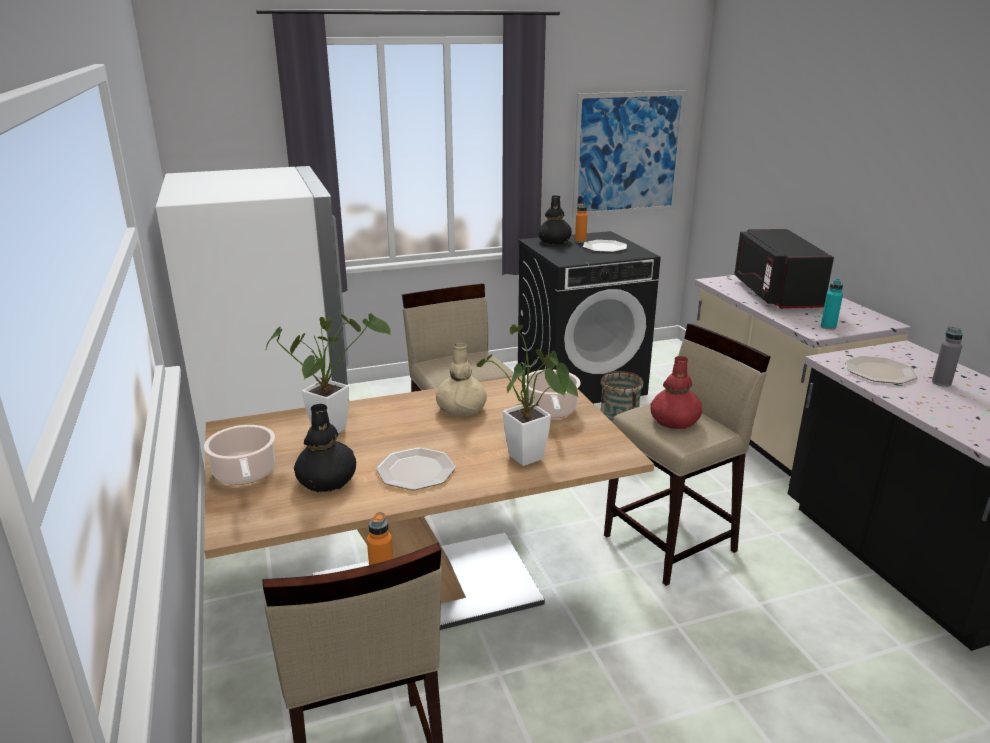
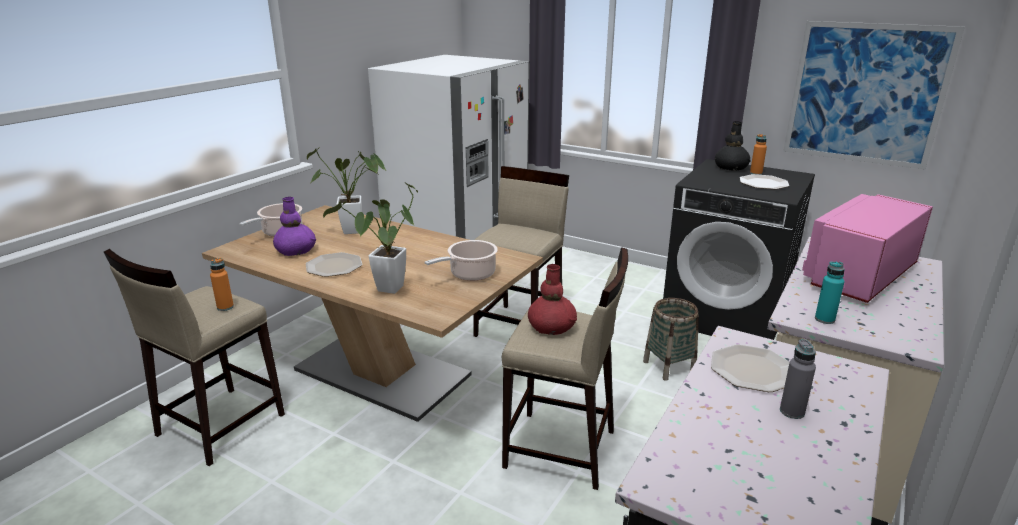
camera: 50 degrees right, 0 degrees up
black vase [294,404,356,492] -> purple vase [273,197,316,256]
beige vase [436,342,487,416] -> none
black microwave [734,229,834,309] -> pink microwave [802,194,933,303]

